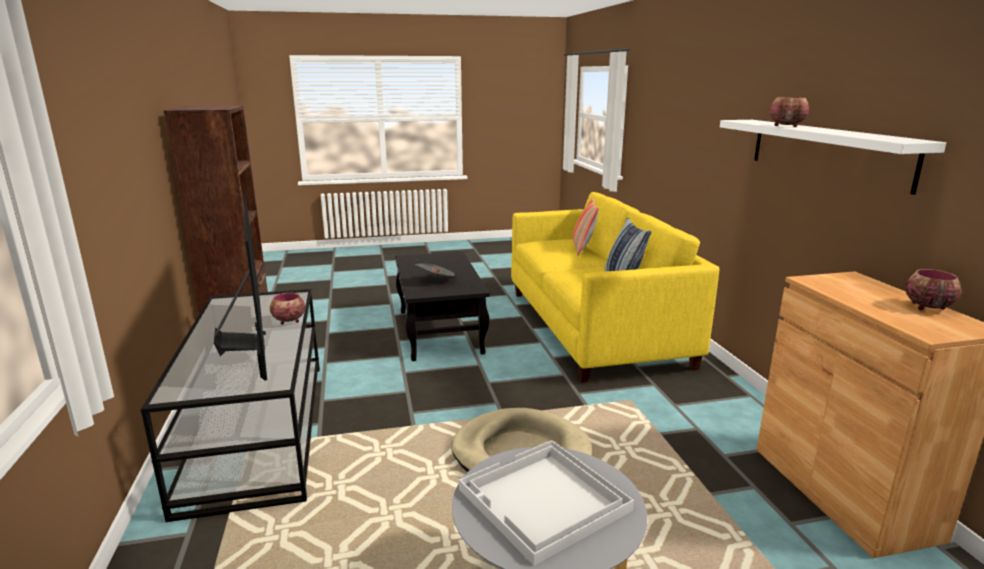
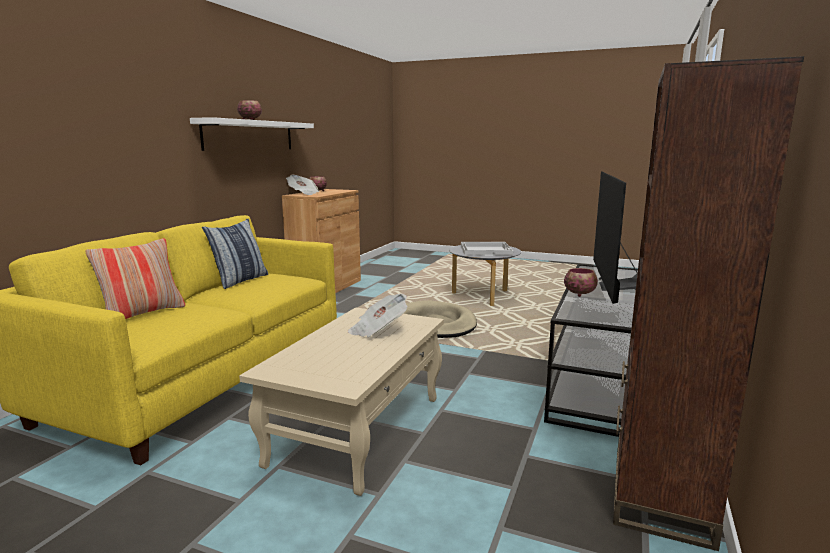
camera: 145 degrees left, 5 degrees down
black coffee table [395,252,490,361] -> beige coffee table [239,307,444,496]
none -> newspaper [286,175,320,195]

